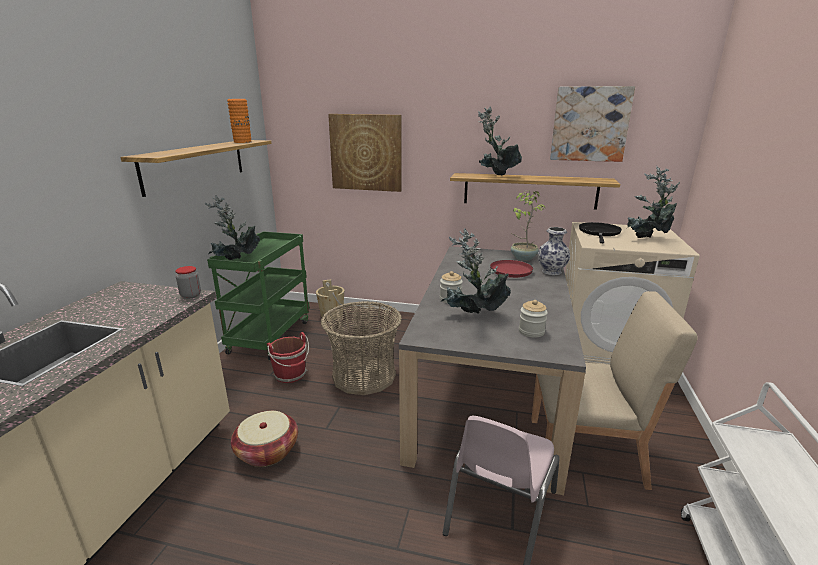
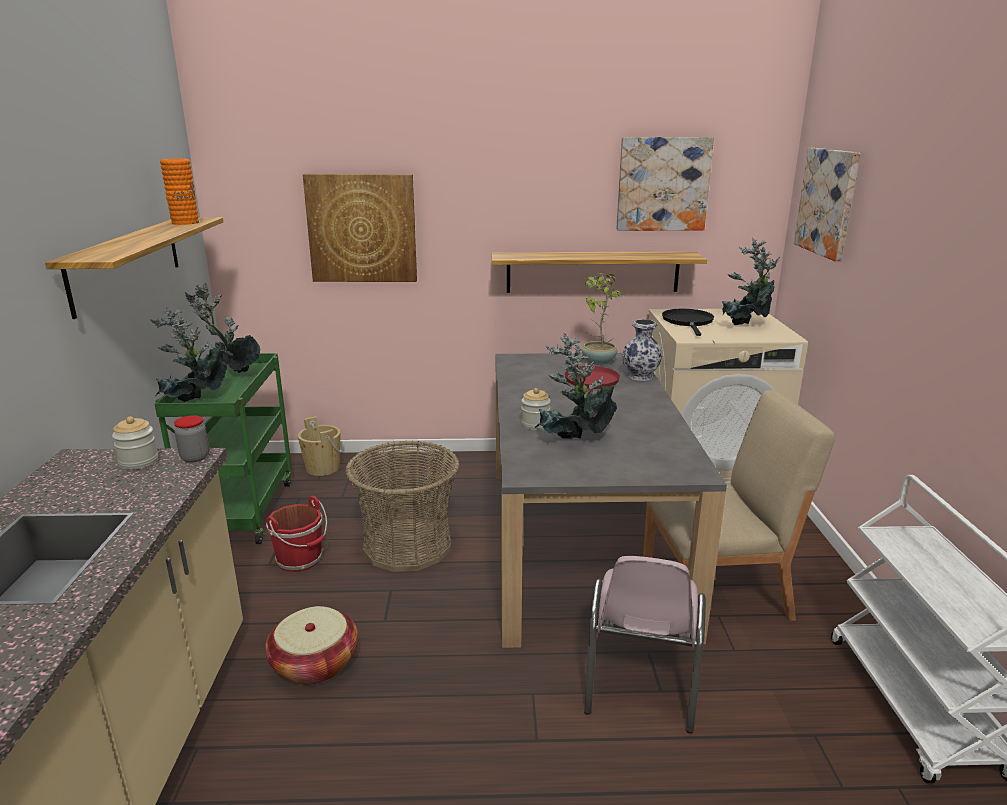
camera: 15 degrees left, 0 degrees up
potted plant [478,107,522,175] -> potted plant moved to [185,283,261,373]
jar [519,300,548,338] -> jar moved to [112,416,158,470]
none -> picture [794,148,861,261]

